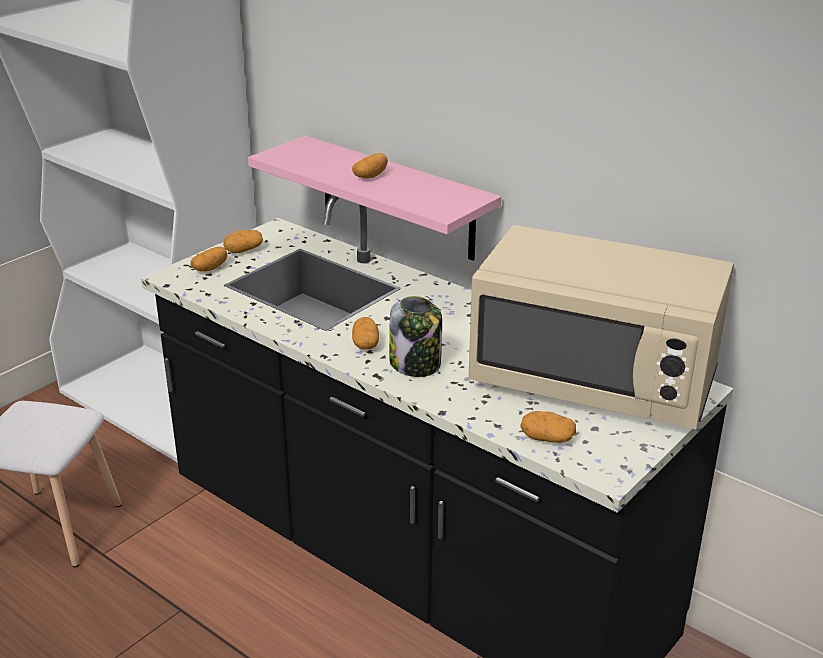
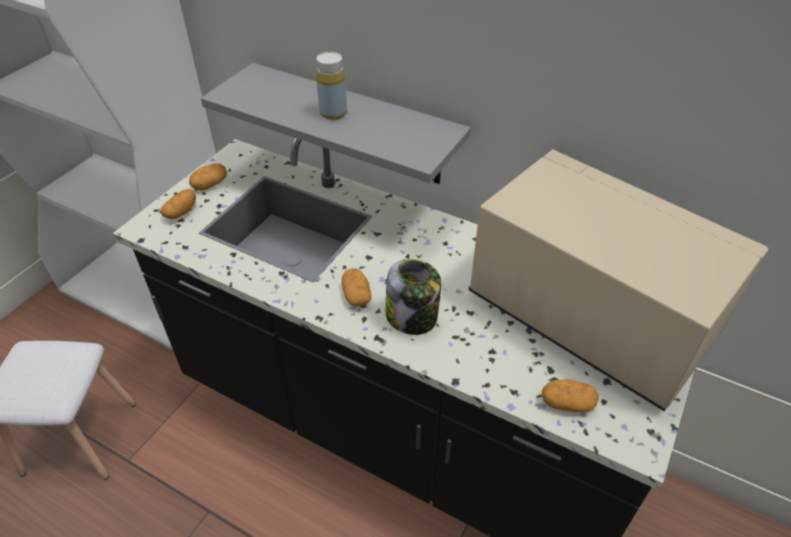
camera: 10 degrees left, 15 degrees up
pink shelf [248,136,501,261] -> grey shelf [201,63,471,184]
potato [352,153,388,179] -> yellow bottle [316,52,347,120]
beige microwave [468,225,734,429] -> beige microwave turned 150 degrees counterclockwise [468,149,768,411]

